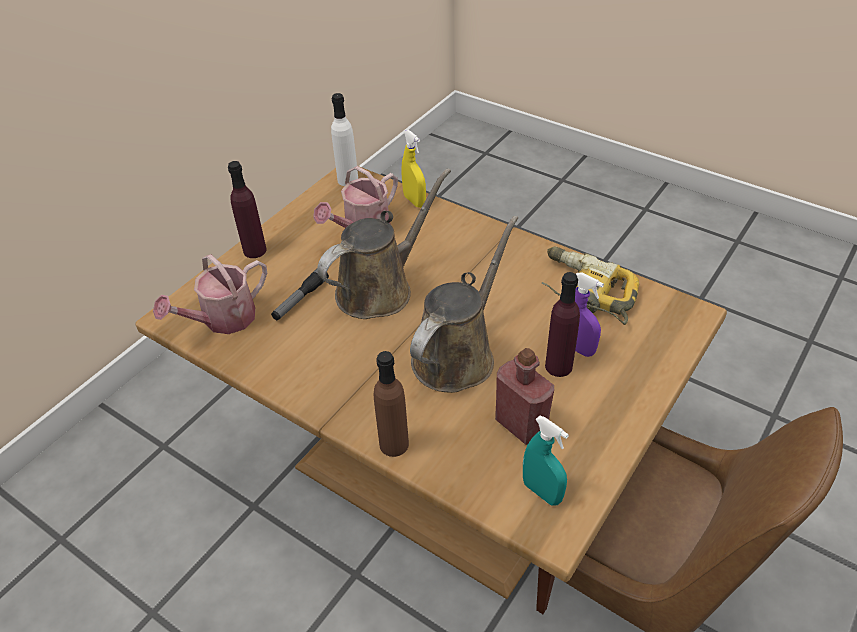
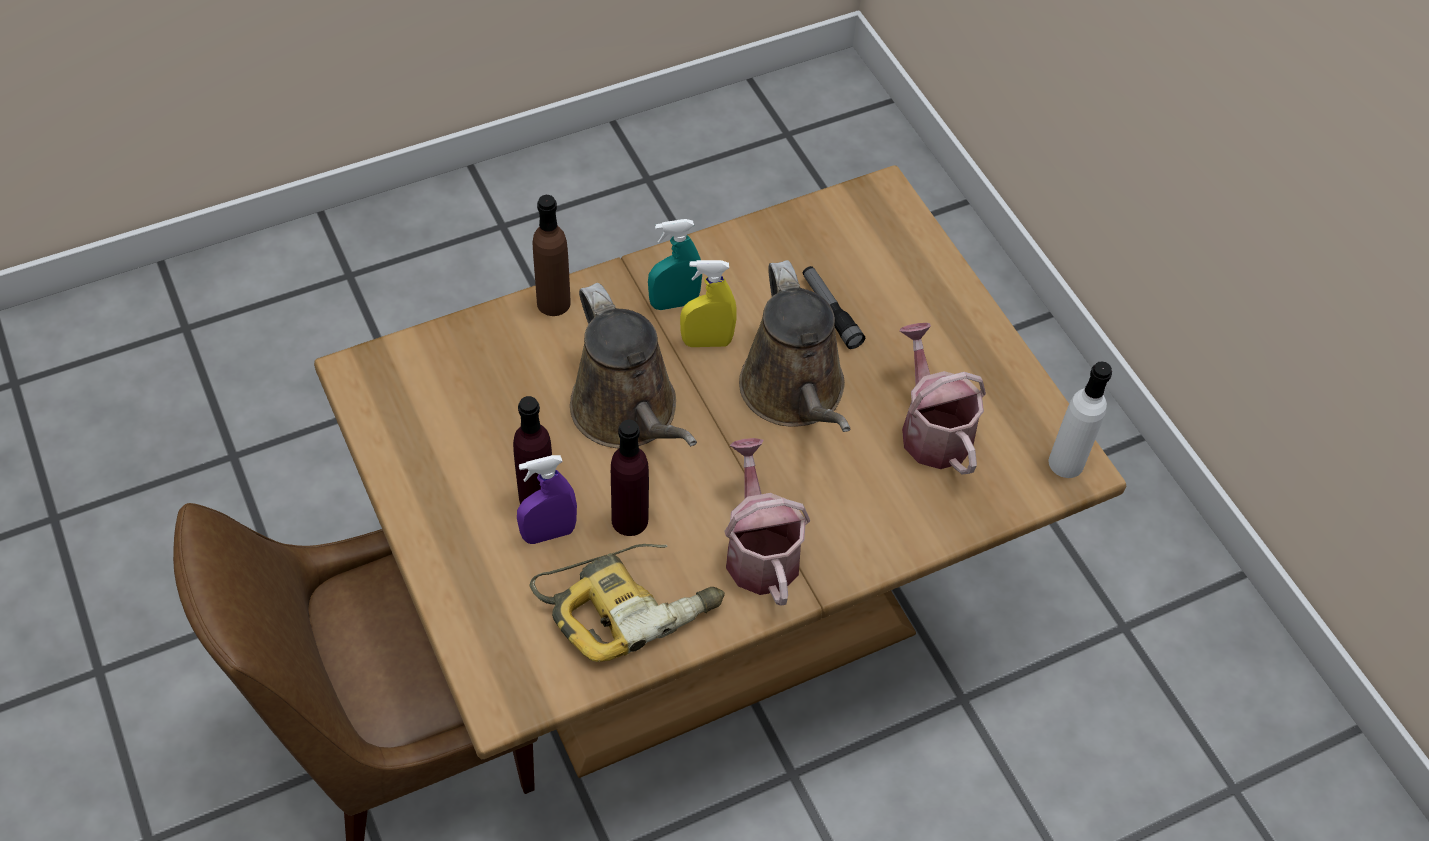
camera: 115 degrees right, 10 degrees up
watering can [153,254,267,334] -> watering can moved to [724,438,810,605]
purple bottle [228,161,267,258] -> purple bottle moved to [611,420,649,536]
yellow spray bottle [401,130,426,208] -> yellow spray bottle moved to [680,260,737,347]
red bottle [495,348,554,445] -> none
turquoise spray bottle [523,416,569,506] -> turquoise spray bottle moved to [648,219,702,310]

